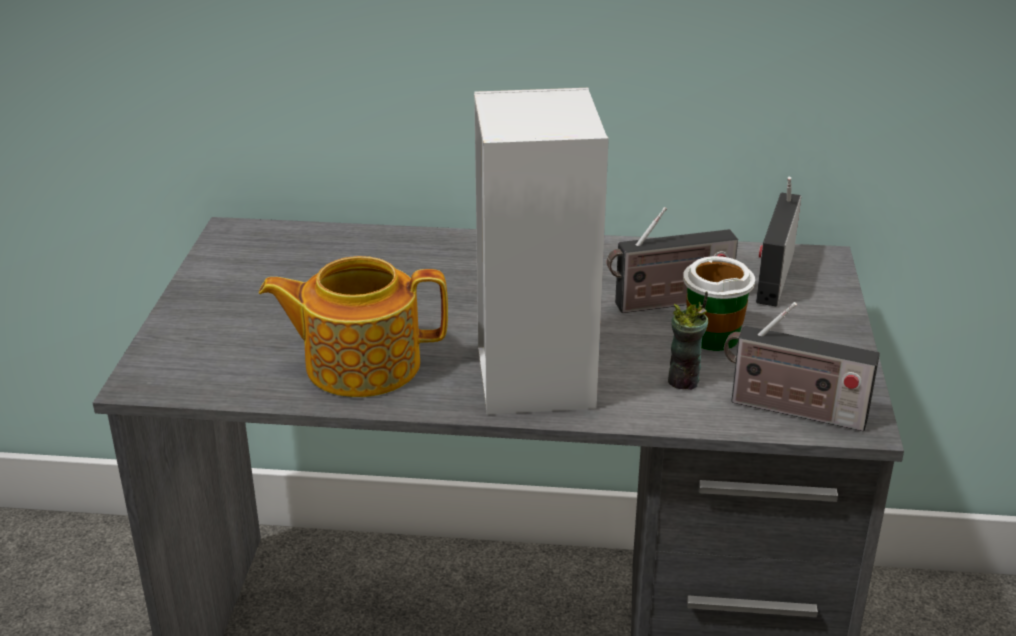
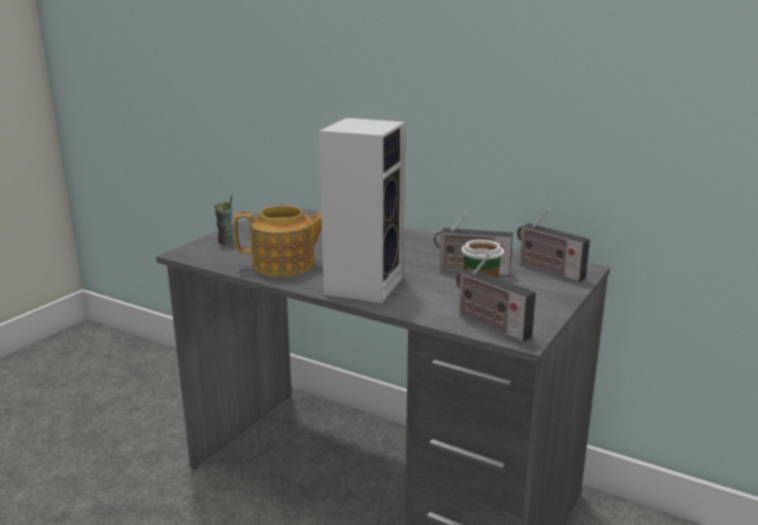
camera: 25 degrees right, 10 degrees down
teapot [259,256,448,397] -> teapot turned 150 degrees clockwise [234,206,322,277]
cup [668,291,708,390] -> cup moved to [214,196,234,245]
radio [756,177,801,307] -> radio turned 90 degrees counterclockwise [517,208,590,282]

